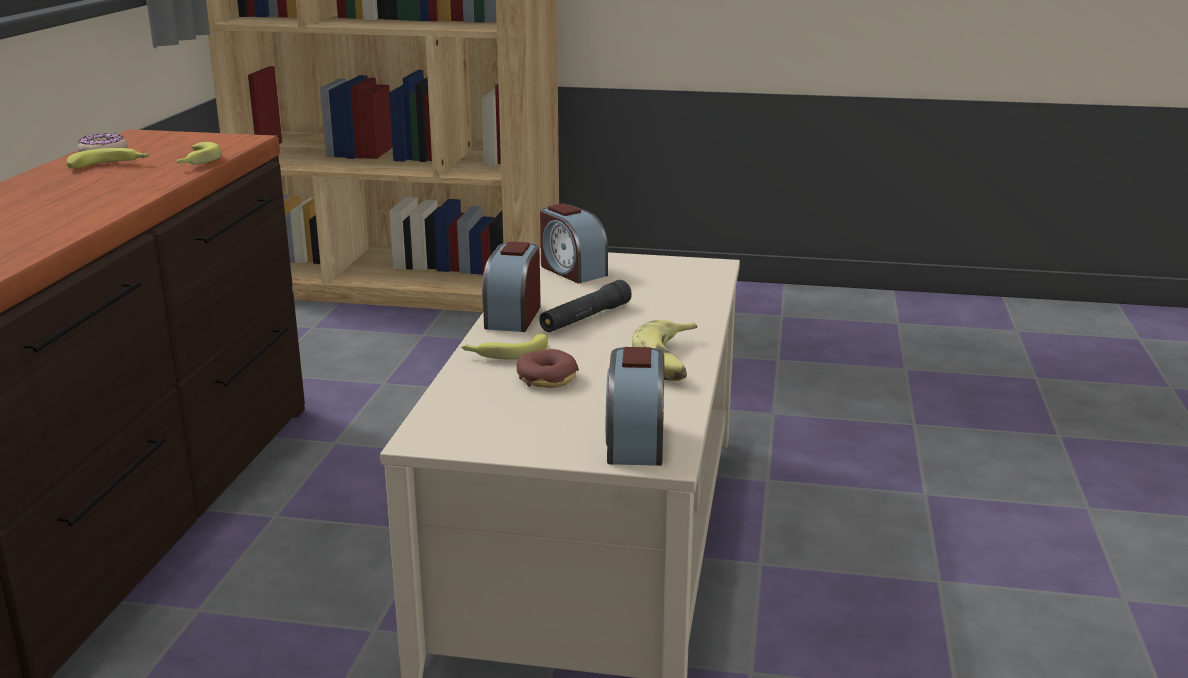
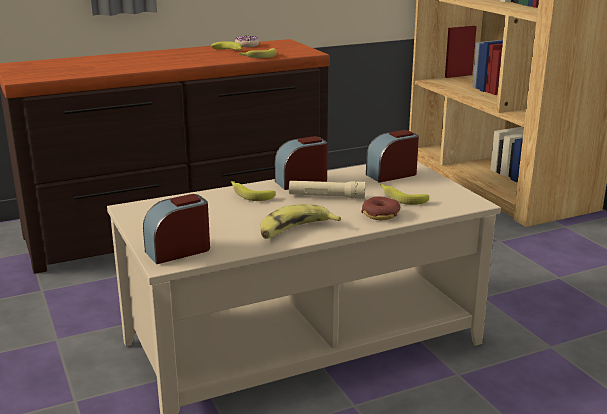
camera: 55 degrees right, 0 degrees up
donut [517,349,579,388] -> donut moved to [361,196,400,220]
black flashlight [539,280,632,332] -> beige flashlight [289,181,366,199]
alarm clock [540,203,608,284] -> alarm clock turned 45 degrees clockwise [366,130,419,183]
none -> banana [380,184,429,205]

